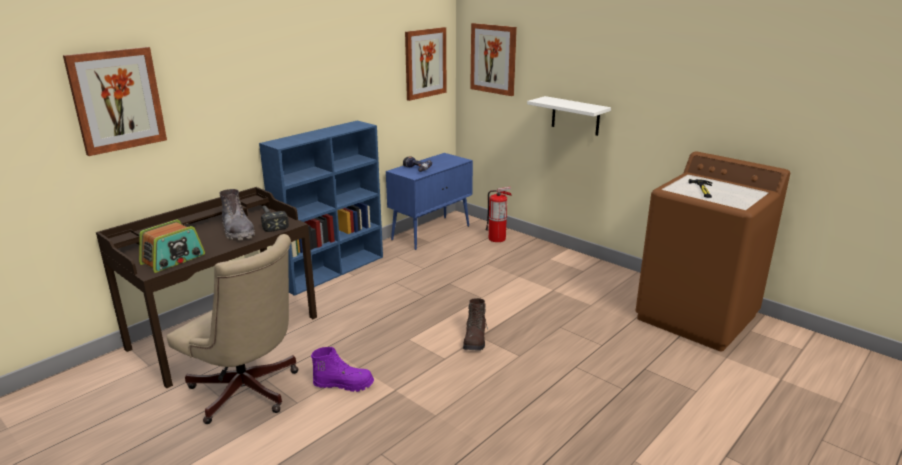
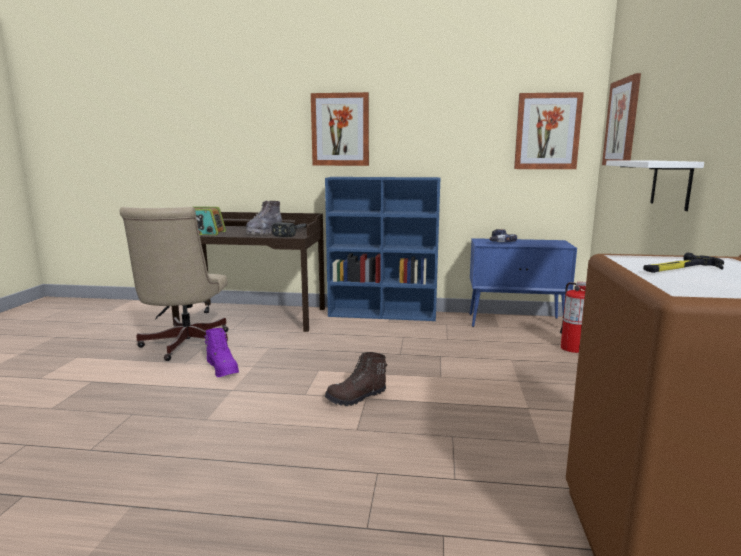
camera: 55 degrees right, 10 degrees down
picture [63,47,167,156] -> picture moved to [311,92,369,166]

